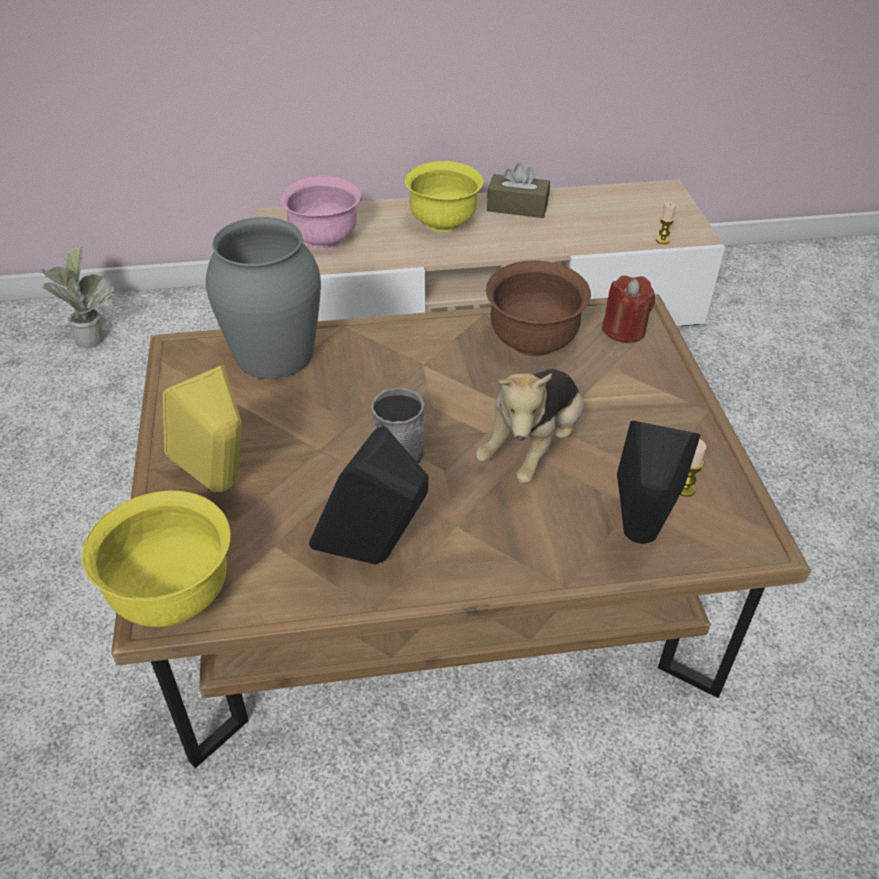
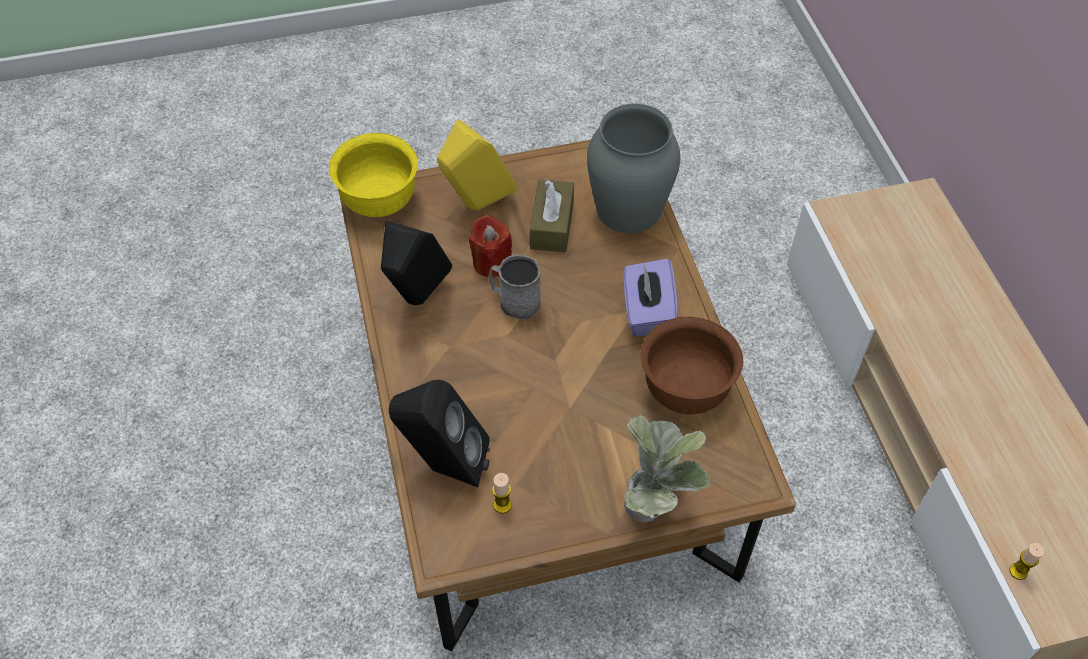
camera: 85 degrees right, 10 degrees up
potted plant [39,247,114,348] -> potted plant moved to [624,411,710,522]
pink bowl [280,176,361,249] -> none
yellow bowl [405,161,484,232] -> none
plush toy [476,369,584,484] -> none
brown tissue box [487,162,550,218] -> brown tissue box moved to [530,179,574,253]
red candle [602,275,655,343] -> red candle moved to [469,215,512,277]
none -> purple tissue box [624,258,678,336]

